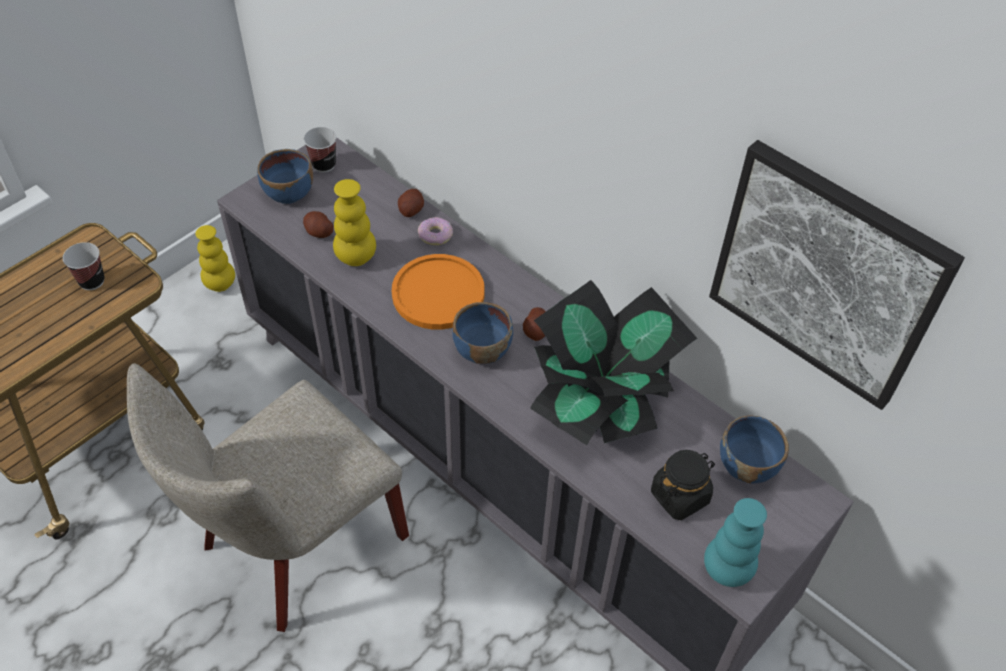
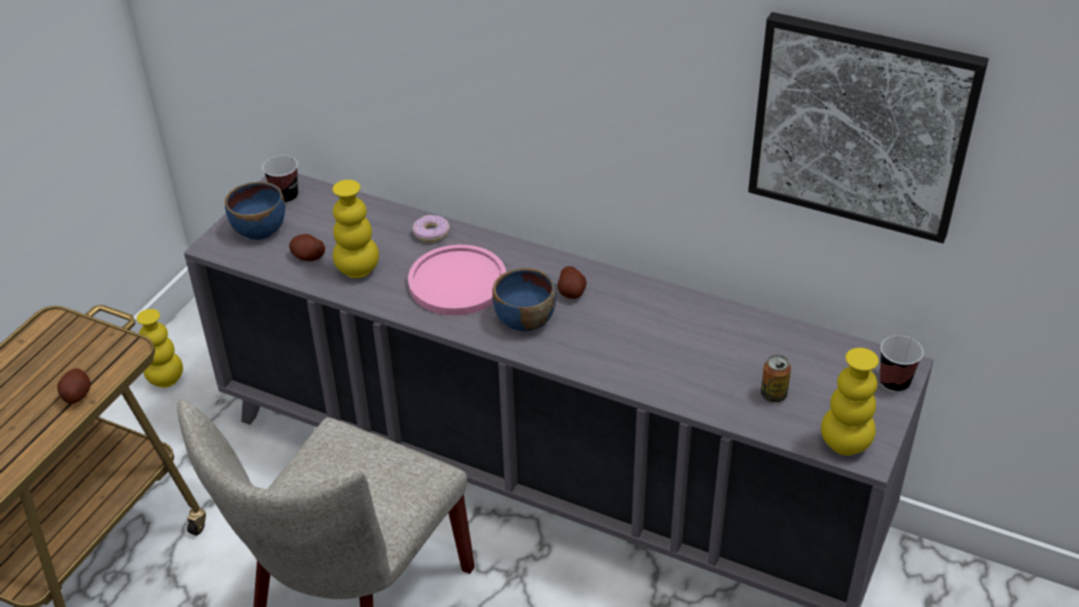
camera: 15 degrees left, 10 degrees down
cup [63,242,104,290] -> cup moved to [880,335,924,393]
orange plate [392,254,485,330] -> pink plate [408,245,506,315]
potato [398,189,424,217] -> potato moved to [57,368,91,404]
potted plant [530,280,697,445] -> none
black jar [651,450,715,520] -> can [761,355,791,403]
turquoise vase [704,498,767,587] -> yellow vase [821,348,879,455]
blue bowl [720,415,789,484] -> none

